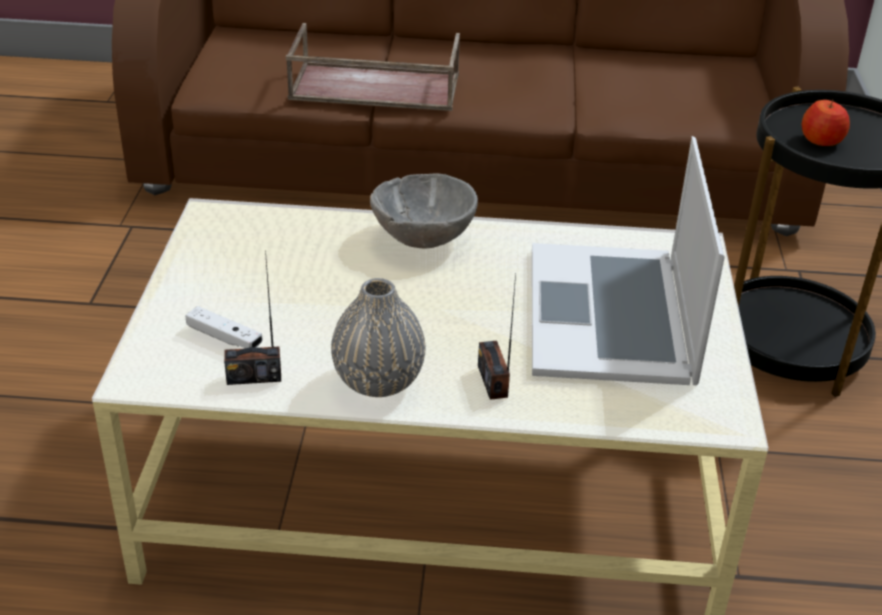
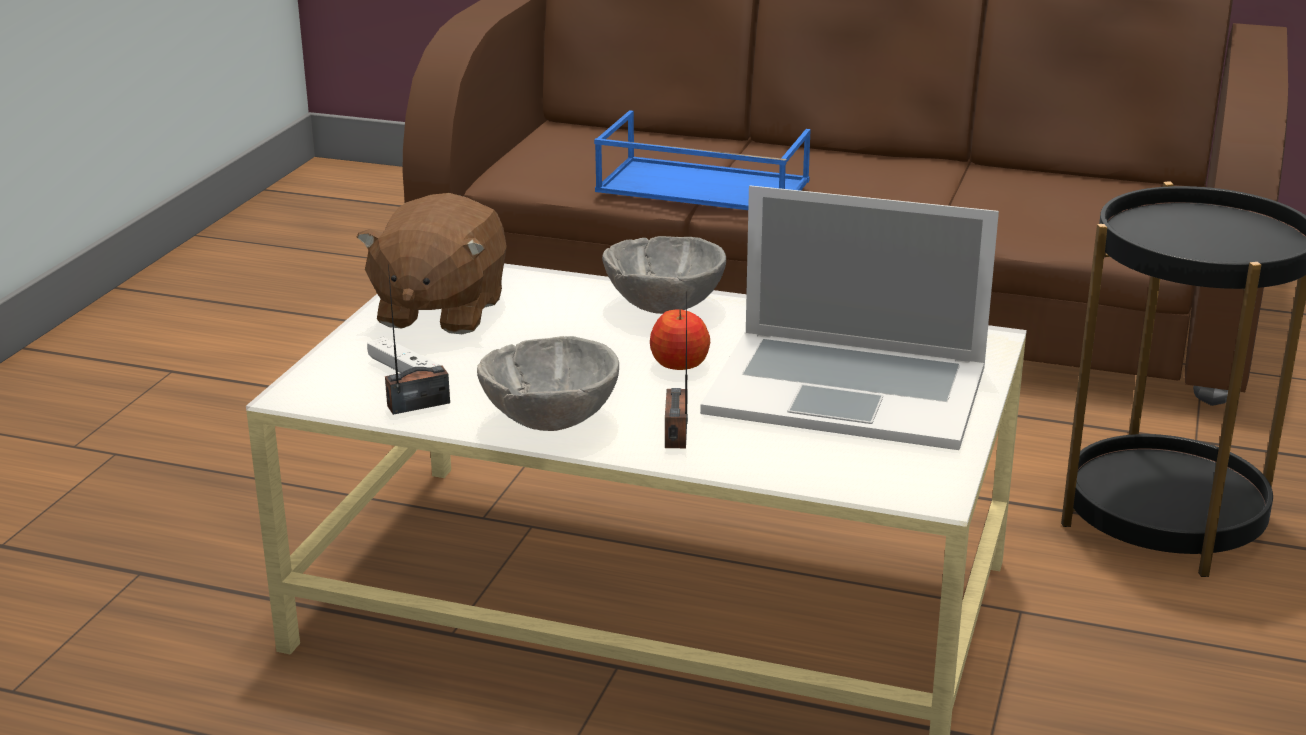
camera: 15 degrees right, 10 degrees down
radio [224,251,281,385] -> radio turned 150 degrees clockwise [385,264,450,415]
brown tray [286,23,460,111] -> blue tray [594,110,811,210]
grey vase [331,278,426,397] -> grey bowl [477,336,619,431]
laptop [532,136,725,385] -> laptop turned 90 degrees counterclockwise [700,185,999,450]
apple [802,100,850,146] -> apple moved to [650,309,710,370]
none -> brown plush toy [357,193,507,334]

